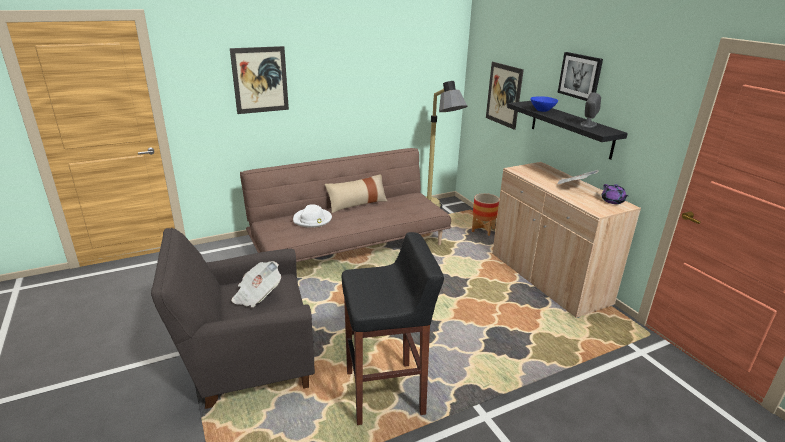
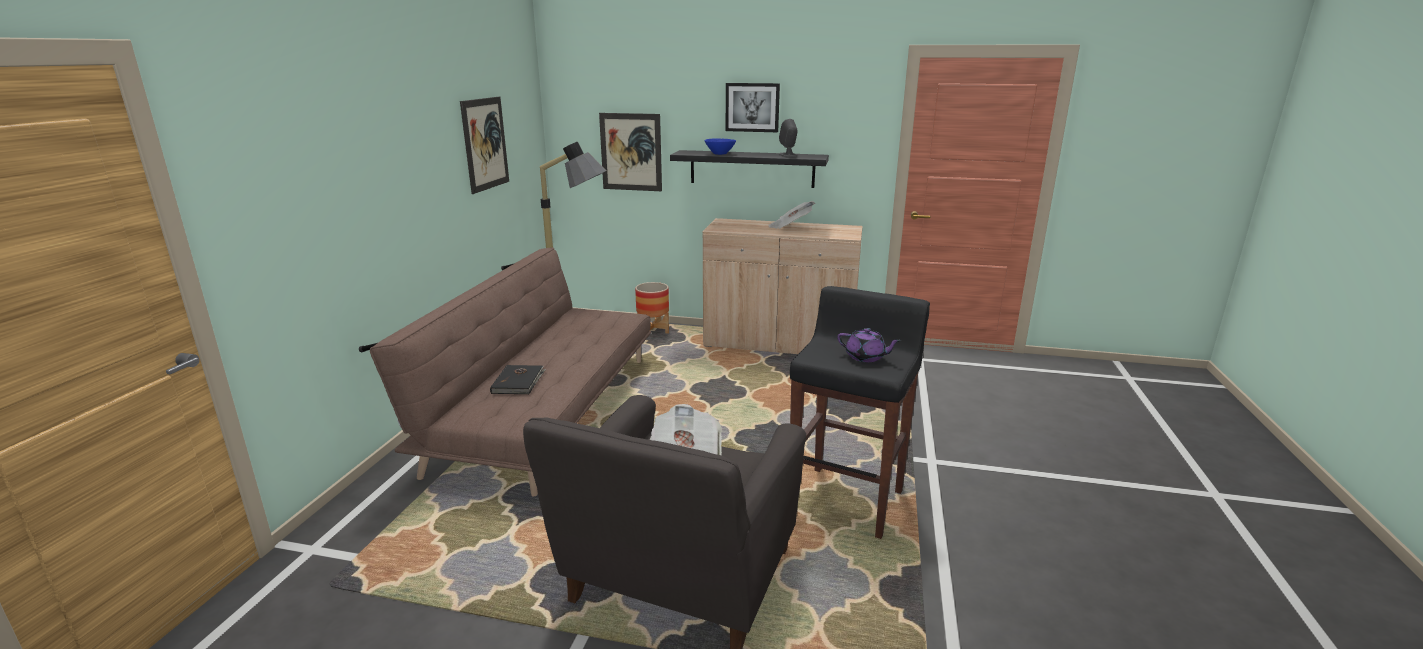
camera: 50 degrees left, 5 degrees down
picture [230,46,289,114] -> picture moved to [460,97,509,194]
white hat [293,204,332,228] -> black book [490,365,546,394]
beige pillow [325,175,387,213] -> none
purple teapot [601,184,628,204] -> purple teapot moved to [837,328,901,362]

